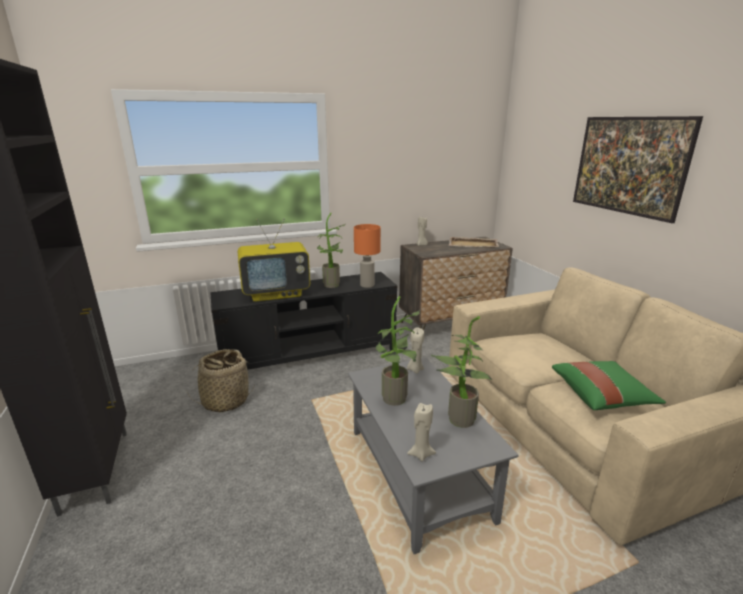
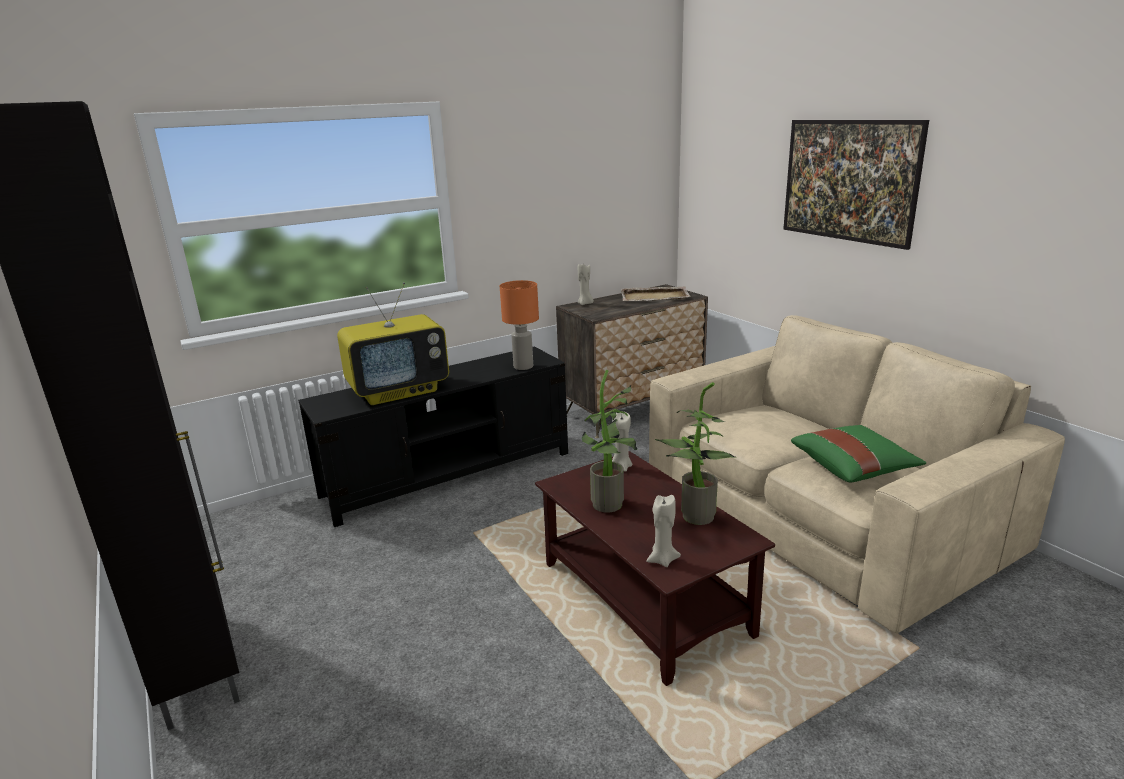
camera: 10 degrees left, 0 degrees up
basket [186,349,255,413] -> none
potted plant [317,212,346,288] -> none
grey coffee table [348,357,519,554] -> brown coffee table [535,451,775,686]

